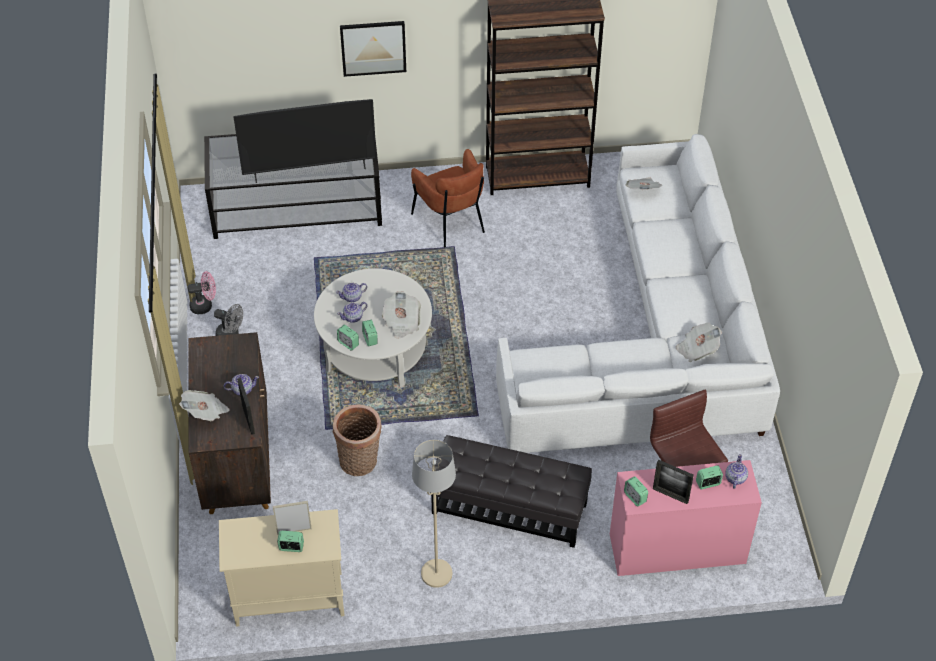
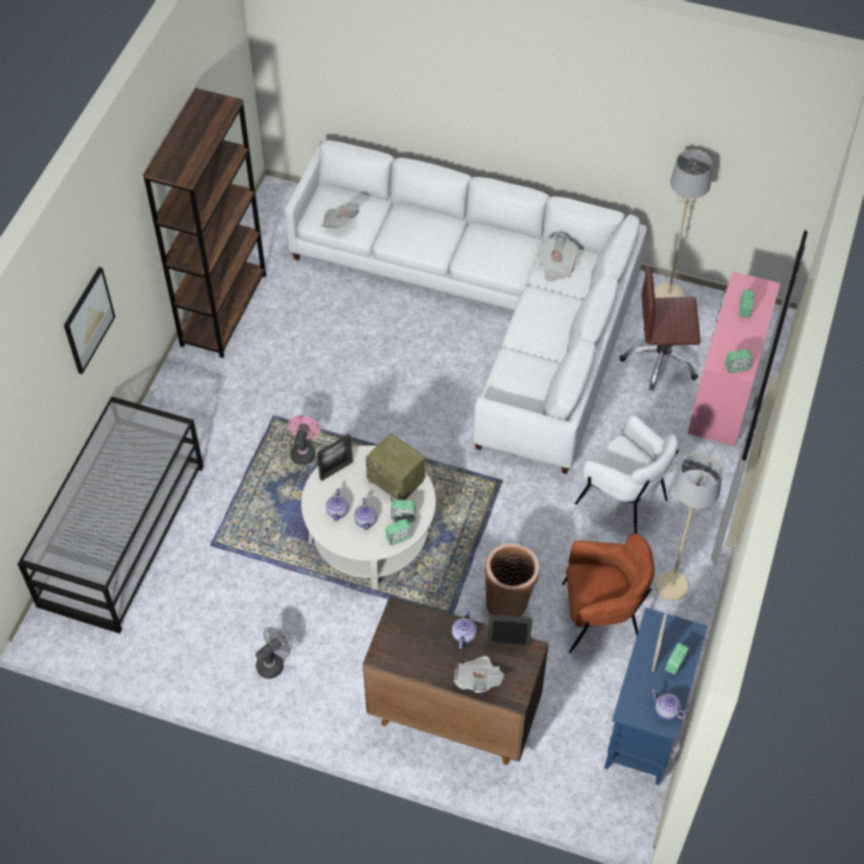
camera: 65 degrees left, 5 degrees up
pink fan [187,271,216,314] -> pink fan moved to [288,415,320,465]
beige cabinet [219,509,344,627] -> blue cabinet [605,608,707,785]
television [234,99,376,183] -> none
newspaper [382,291,421,339] -> radio [366,433,425,501]
brown armchair [411,149,485,248] -> brown armchair moved to [562,533,655,653]
black ottoman [431,435,592,548] -> white armchair [575,415,679,534]
picture frame [653,460,694,504] -> picture frame moved to [317,434,353,481]
teapot [725,454,748,489] -> teapot moved to [652,690,687,720]
none -> beige floor lamp [654,149,712,298]

